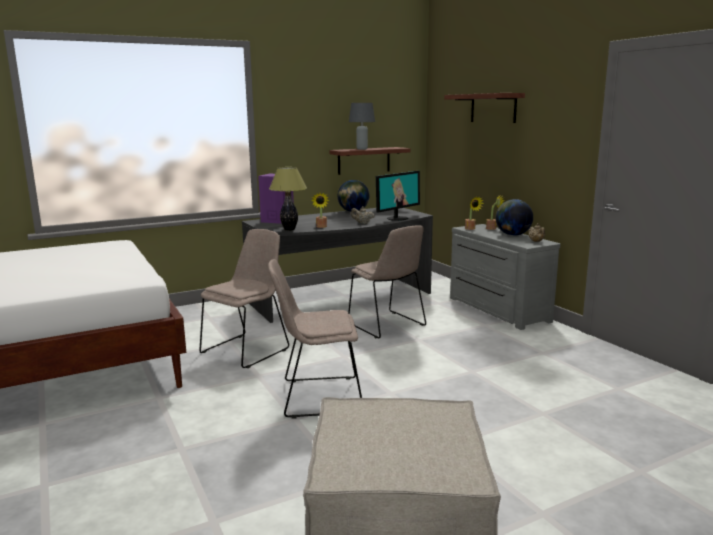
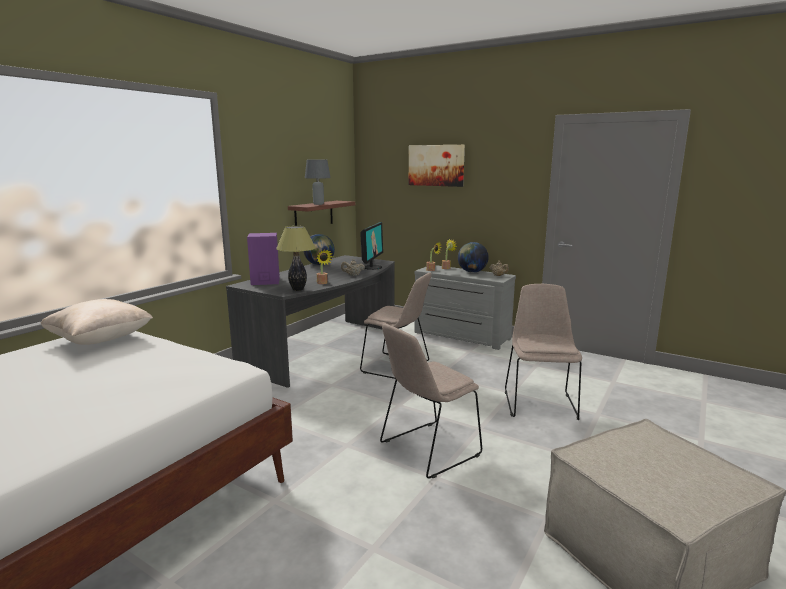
camera: 30 degrees left, 0 degrees up
beige chair [199,229,289,368] -> beige chair moved to [505,284,582,420]
shelf [444,93,525,123] -> picture [409,145,465,187]
none -> beige pillow [41,299,153,345]

